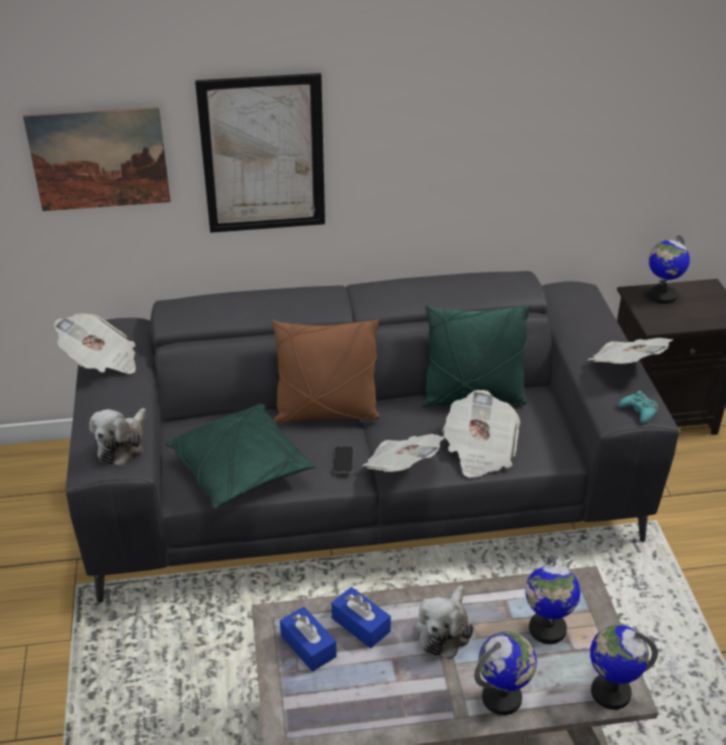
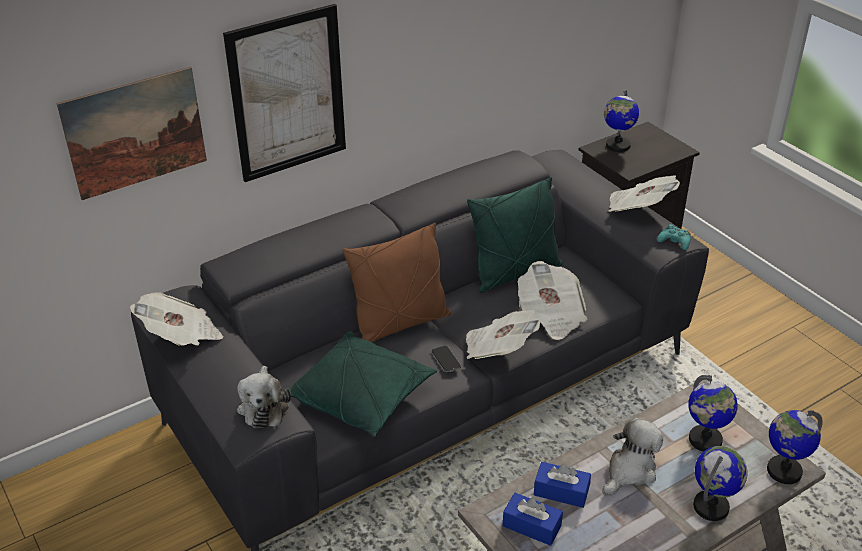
camera: 25 degrees left, 0 degrees up
plush toy [416,585,474,659] -> plush toy turned 135 degrees counterclockwise [603,418,663,496]

